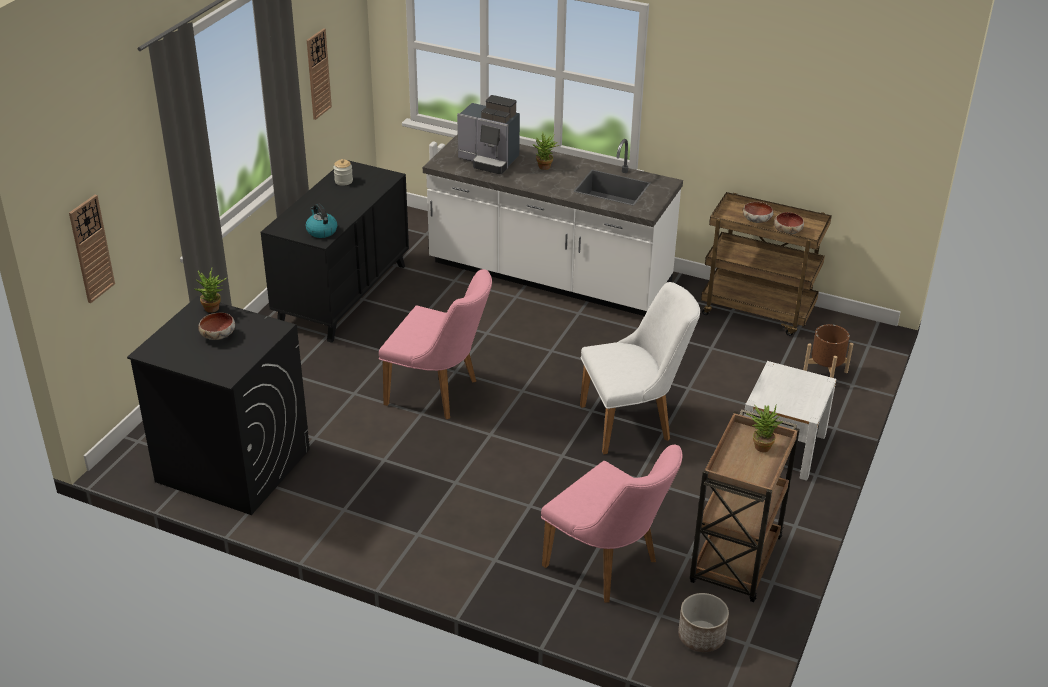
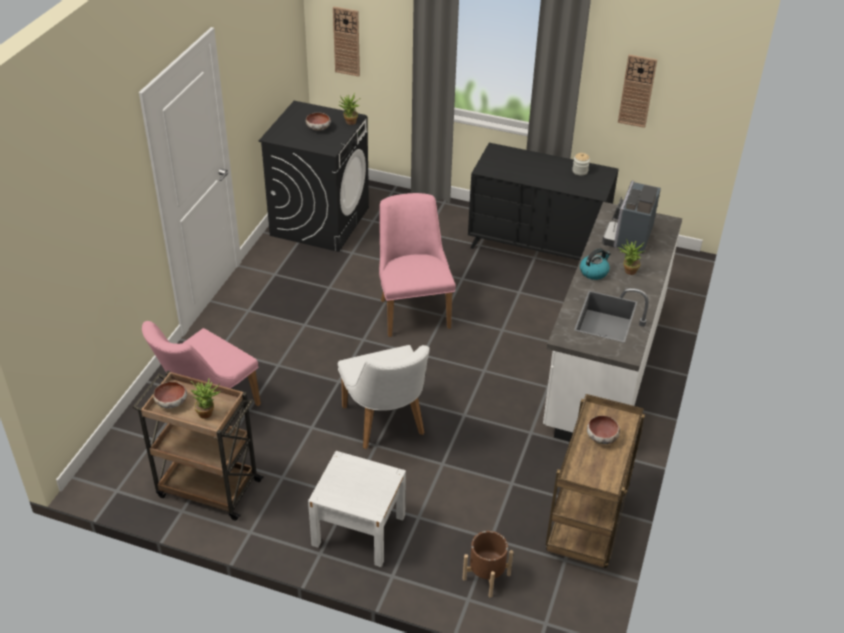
camera: 85 degrees right, 5 degrees up
kettle [306,204,337,238] -> kettle moved to [580,248,611,280]
pink chair [379,269,492,419] -> pink chair turned 150 degrees clockwise [379,193,456,337]
planter [678,593,729,652] -> none
bowl [774,212,804,234] -> bowl moved to [153,381,187,409]

